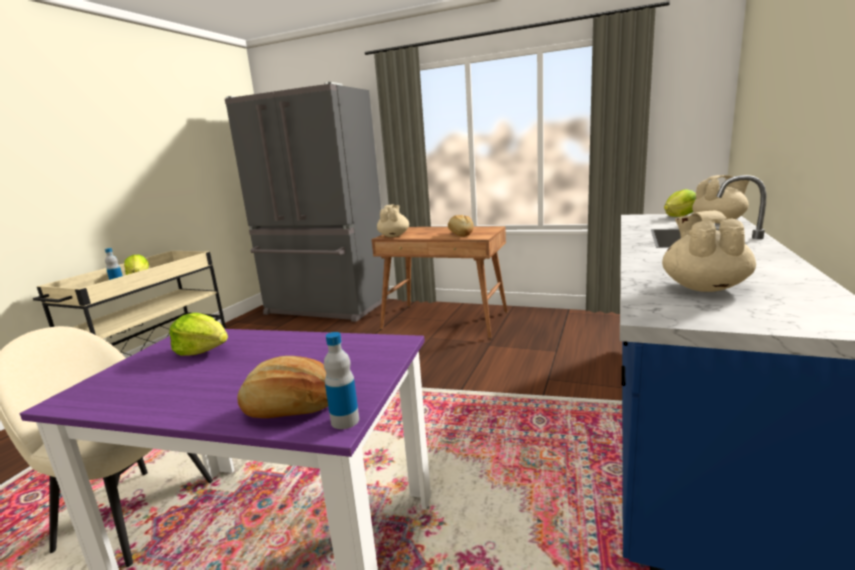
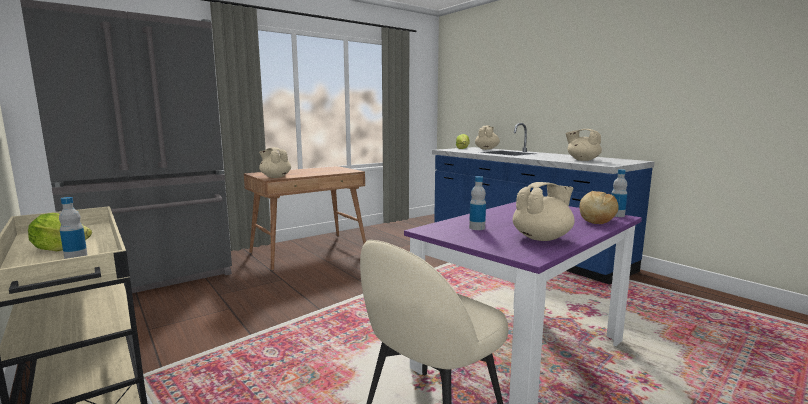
camera: 60 degrees left, 5 degrees down
lettuce [169,313,228,356] -> bottle [469,176,486,230]
bread [448,215,474,237] -> none
none -> beige teapot [513,182,574,241]

